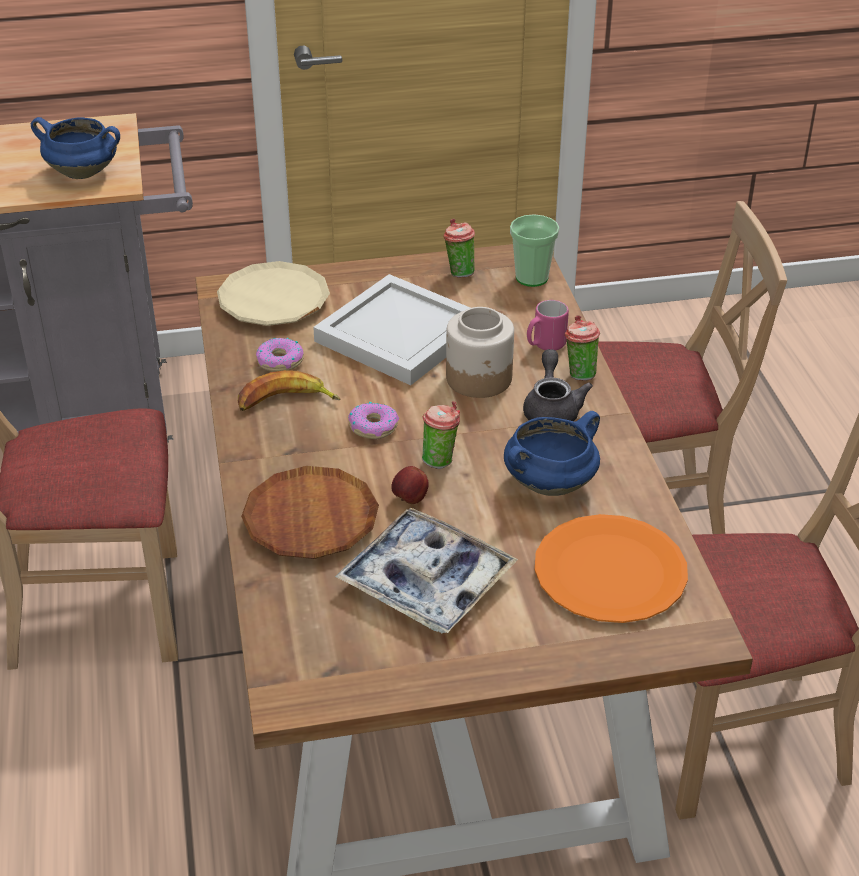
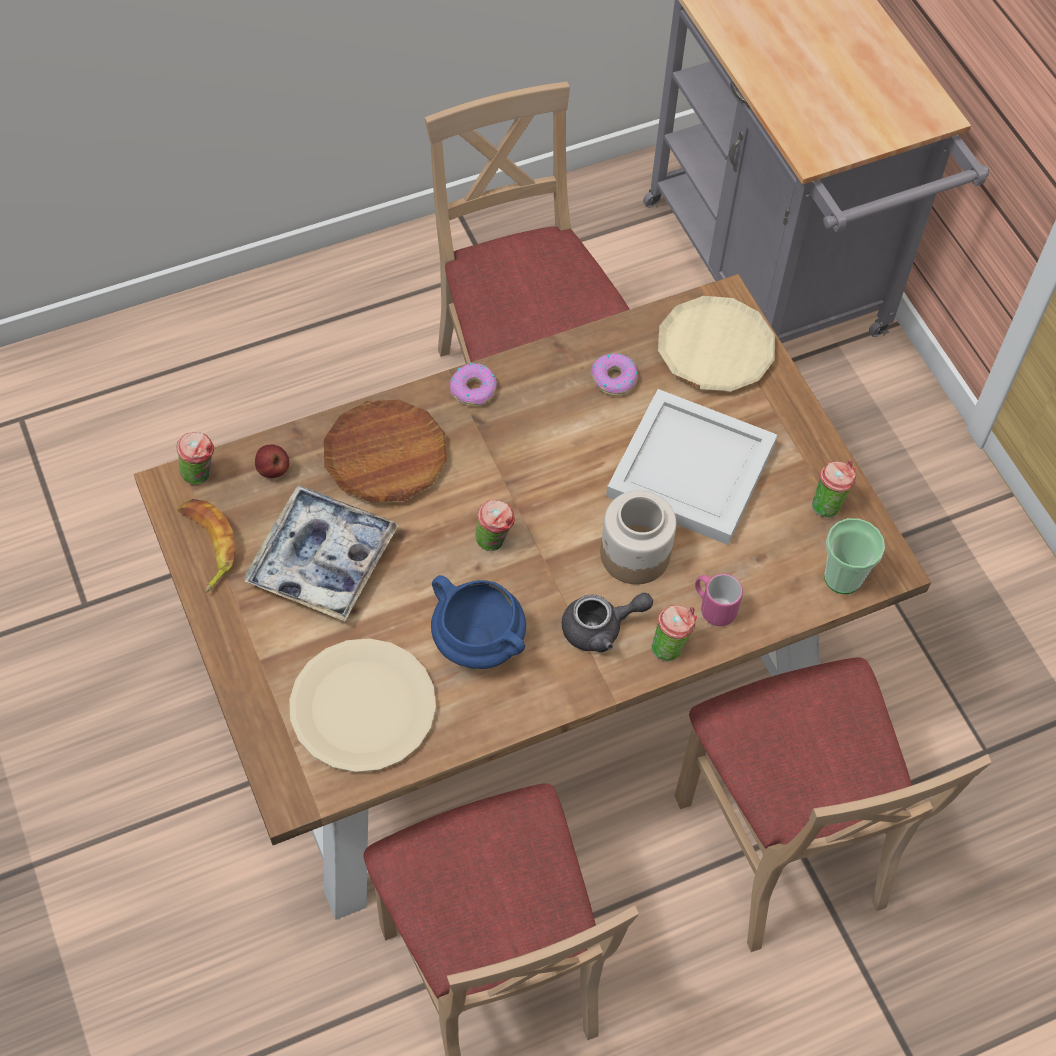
camera: 75 degrees right, 20 degrees up
blue cooking pot [31,117,120,179] -> none
banana [238,370,341,411] -> banana moved to [177,499,235,592]
donut [348,402,399,439] -> donut moved to [450,363,497,406]
apple [391,466,429,504] -> apple moved to [255,445,289,478]
orange plate [535,514,688,623] -> beige plate [289,638,436,773]
none -> cup [176,432,214,485]

